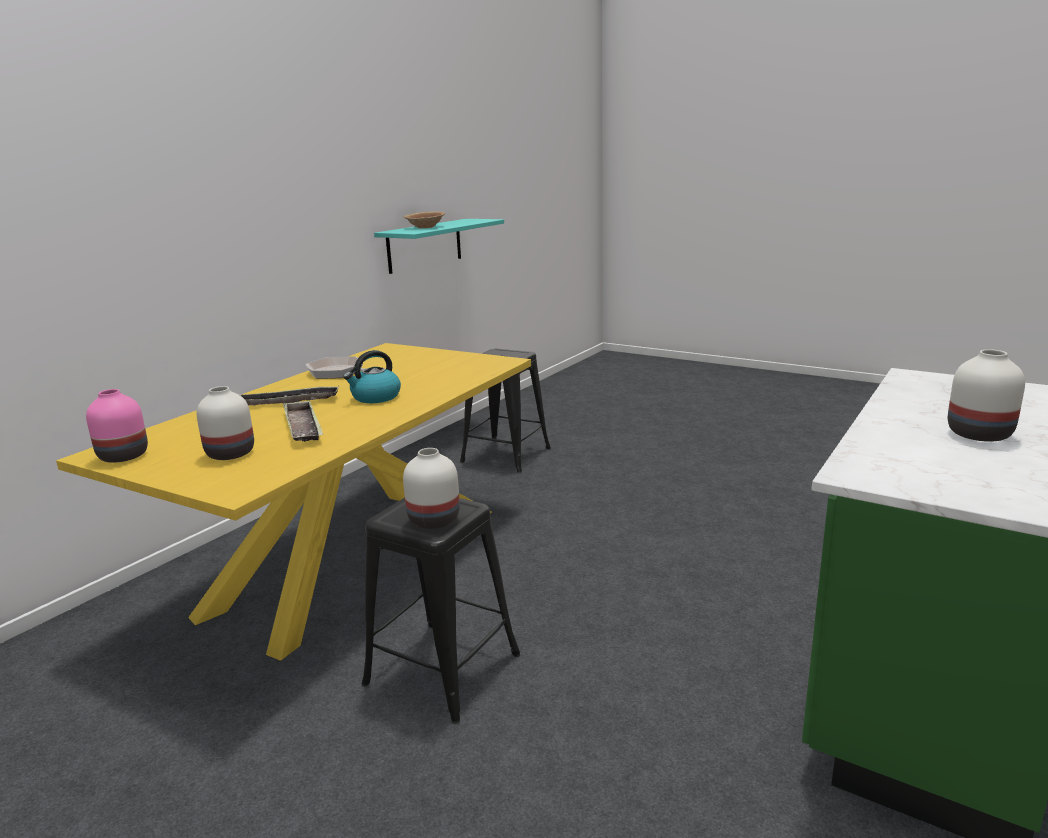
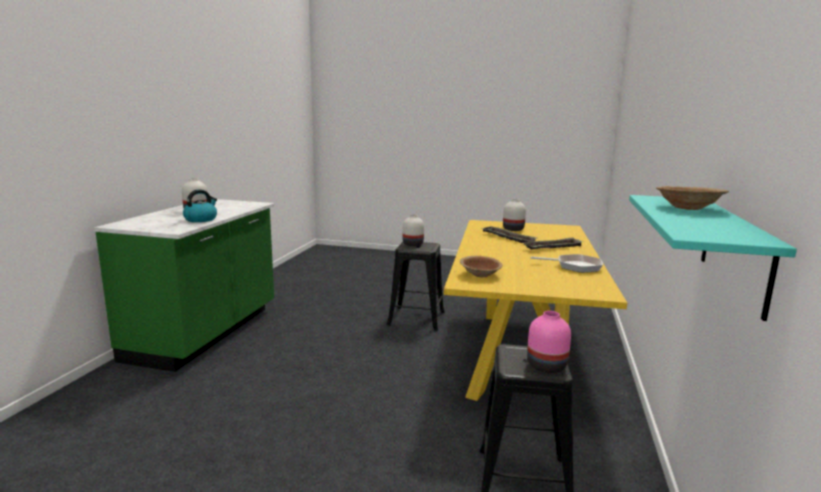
camera: 160 degrees right, 5 degrees down
pink vase [86,389,148,463] -> pink vase moved to [527,311,571,373]
kettle [343,350,401,403] -> kettle moved to [183,190,217,222]
none -> brown bowl [460,256,502,277]

